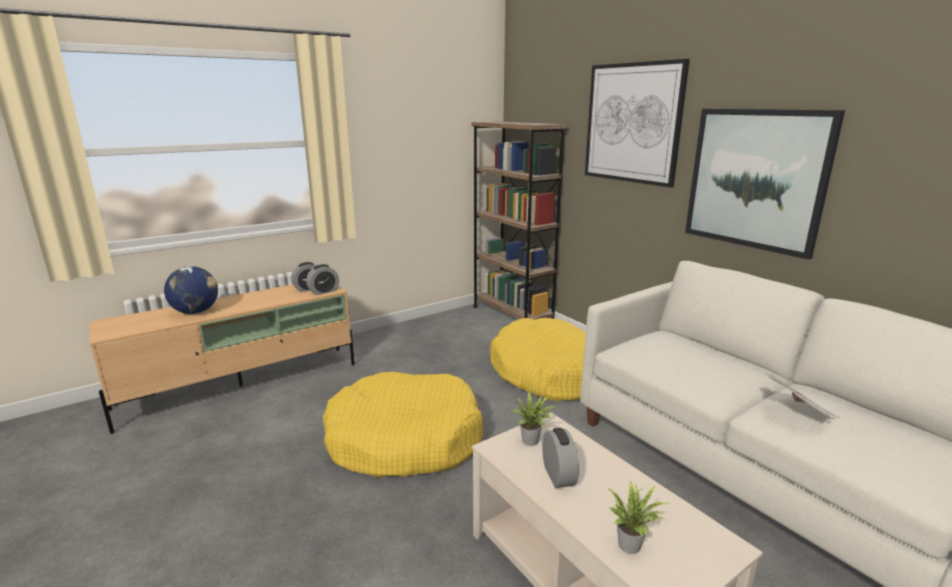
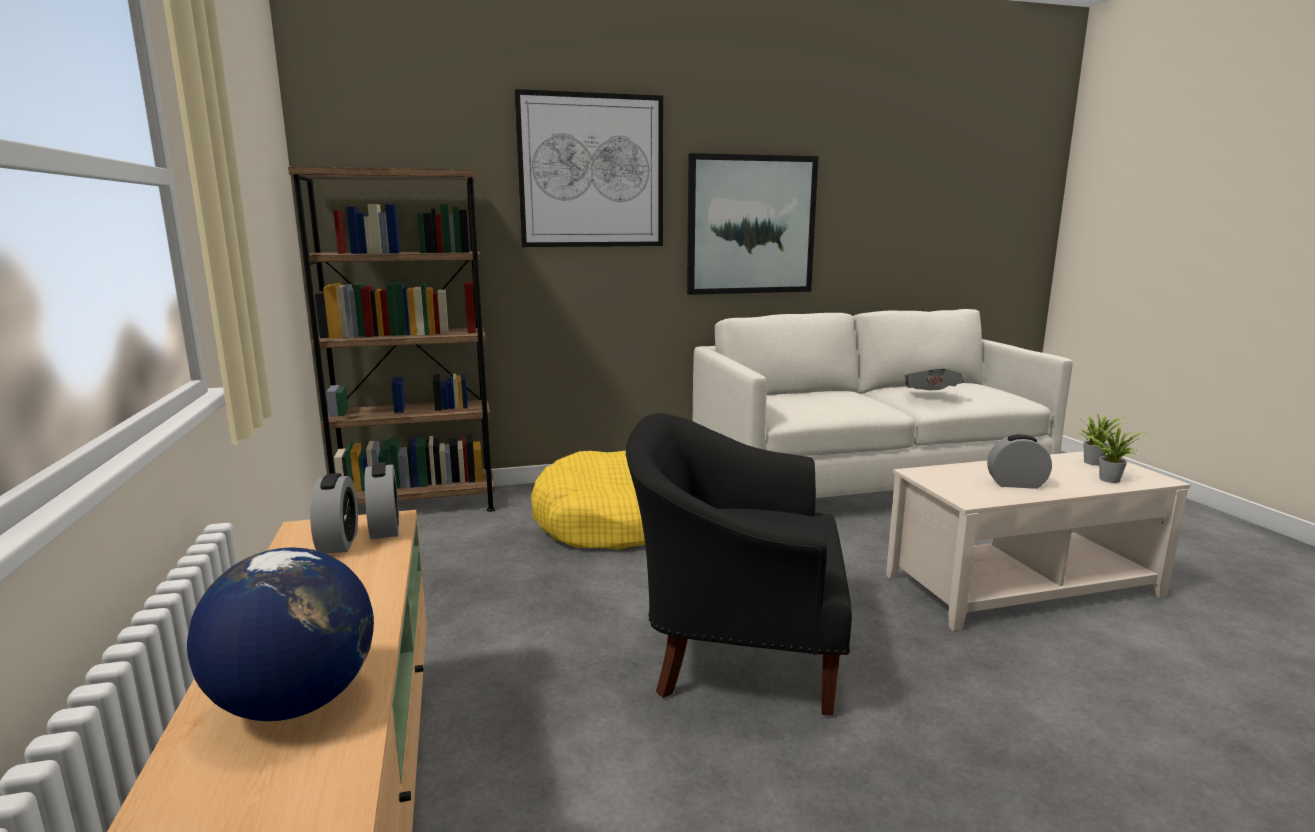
camera: 70 degrees left, 5 degrees down
yellow dog bed [323,372,484,478] -> black armchair [626,413,852,716]
potted plant [513,392,556,446] -> potted plant moved to [1078,412,1126,465]

